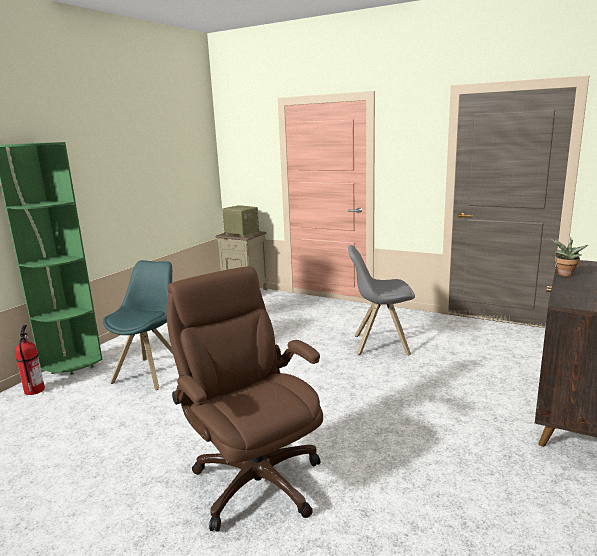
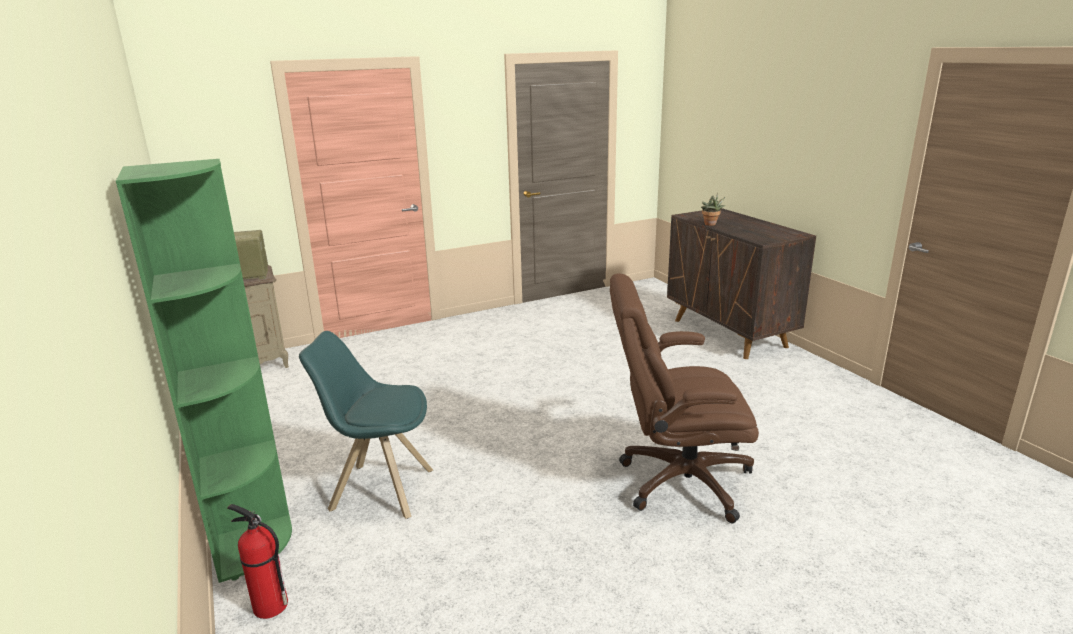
camera: 55 degrees left, 5 degrees up
turquoise chair [103,260,173,390] -> turquoise chair turned 45 degrees counterclockwise [299,331,433,519]
grey chair [348,245,415,355] -> none

